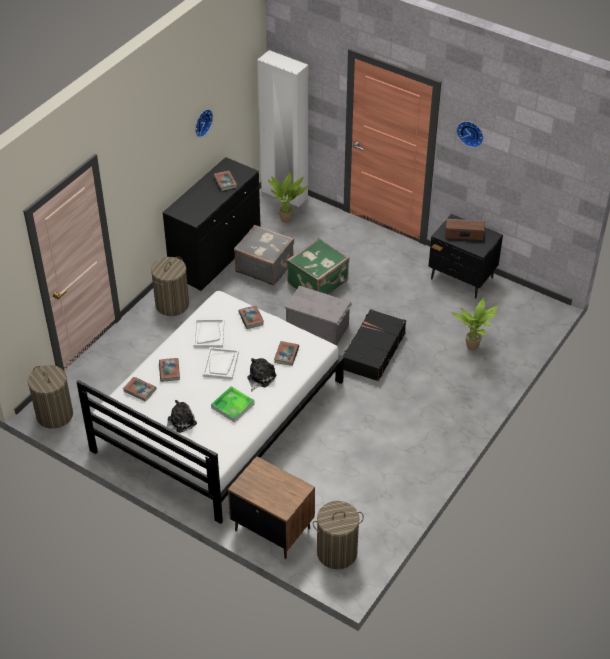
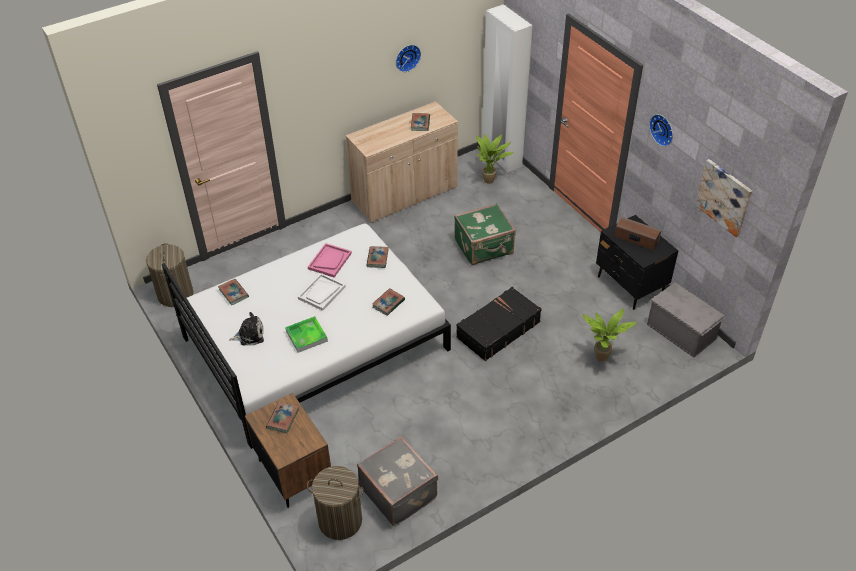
camera: 25 degrees right, 0 degrees up
laundry basket [151,257,189,316] -> none
book [159,358,180,382] -> book moved to [266,402,299,433]
black cabinet [162,157,261,291] -> beige cabinet [345,101,458,223]
white tray [193,319,224,348] -> pink tray [308,243,352,278]
grey suitcase [234,225,294,286] -> grey suitcase moved to [357,436,438,526]
plush toy [247,358,276,392] -> none
grey storage box [284,286,353,346] -> grey storage box moved to [647,283,726,358]
none -> picture [695,159,752,237]

